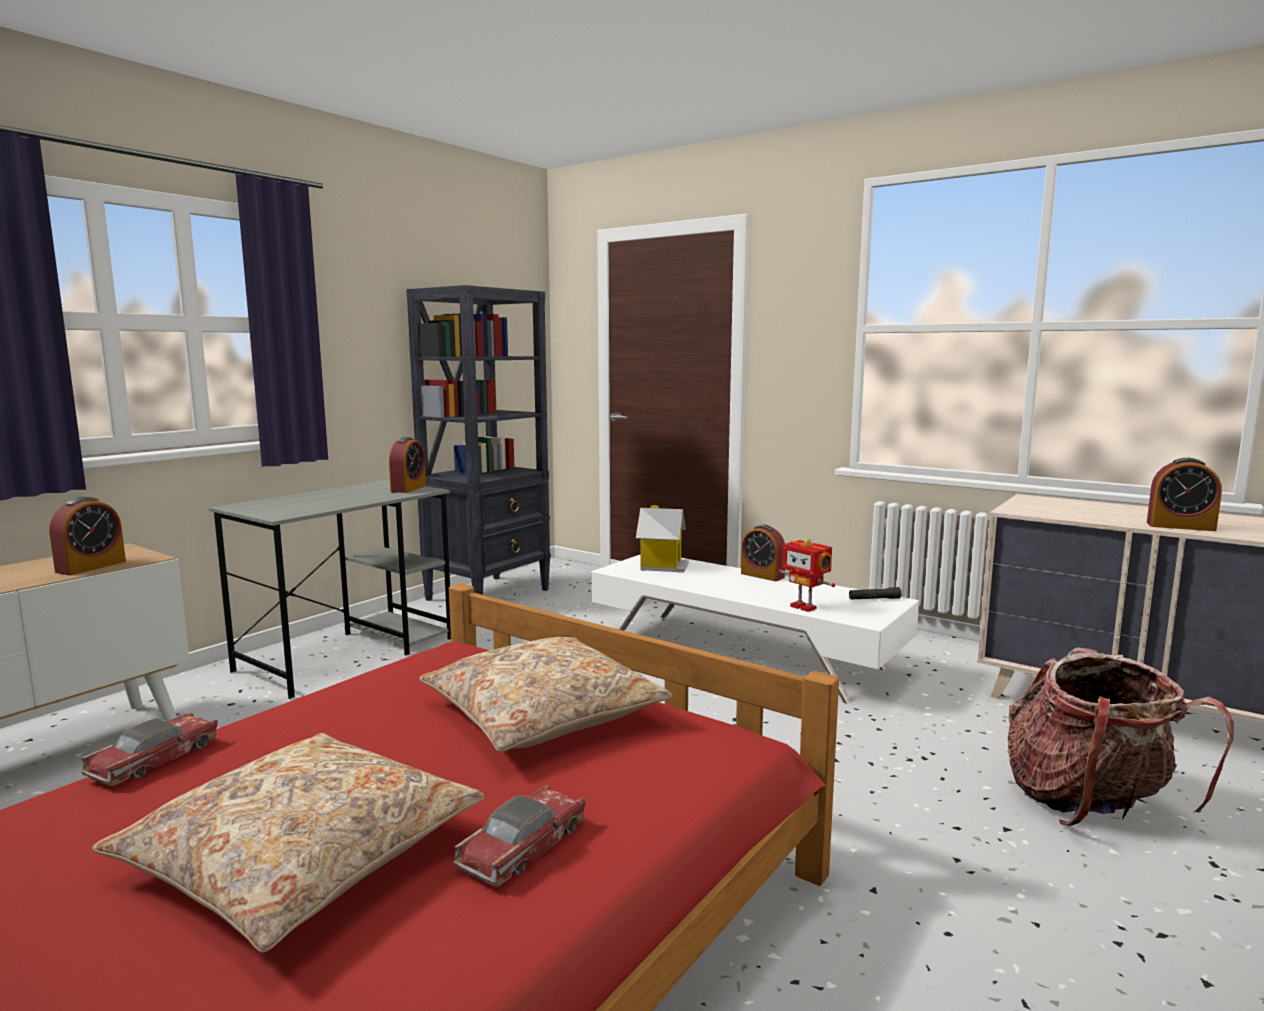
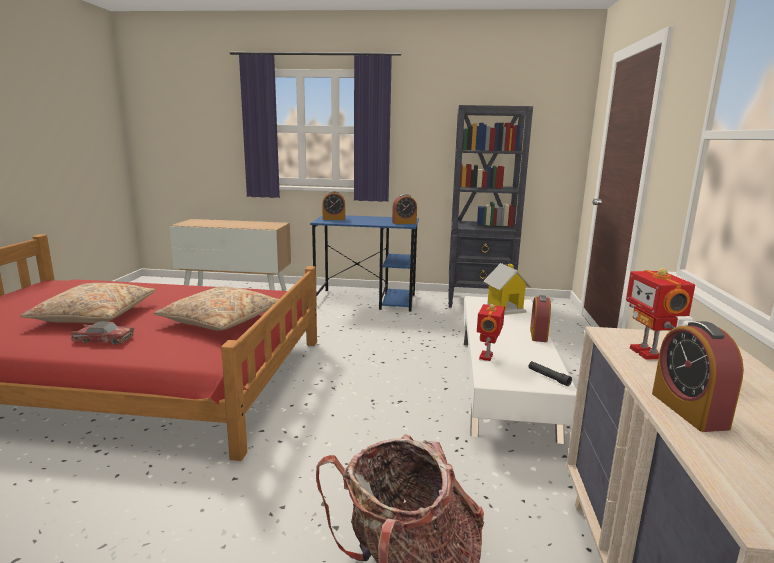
camera: 60 degrees right, 5 degrees up
alarm clock [49,497,126,575] -> alarm clock moved to [322,191,345,220]
toy car [81,713,218,786] -> none
grey desk [209,480,451,699] -> blue desk [310,215,419,311]
none -> toy robot [626,268,695,360]

